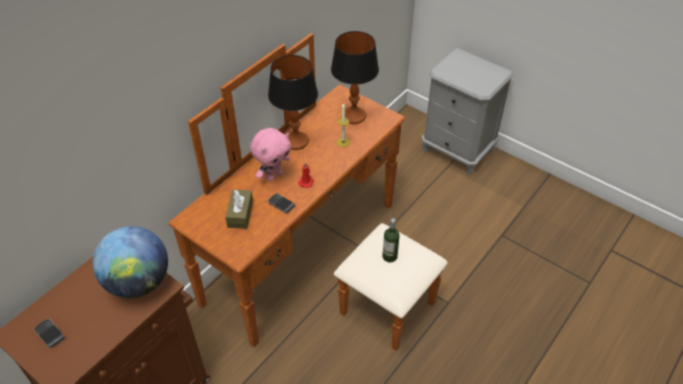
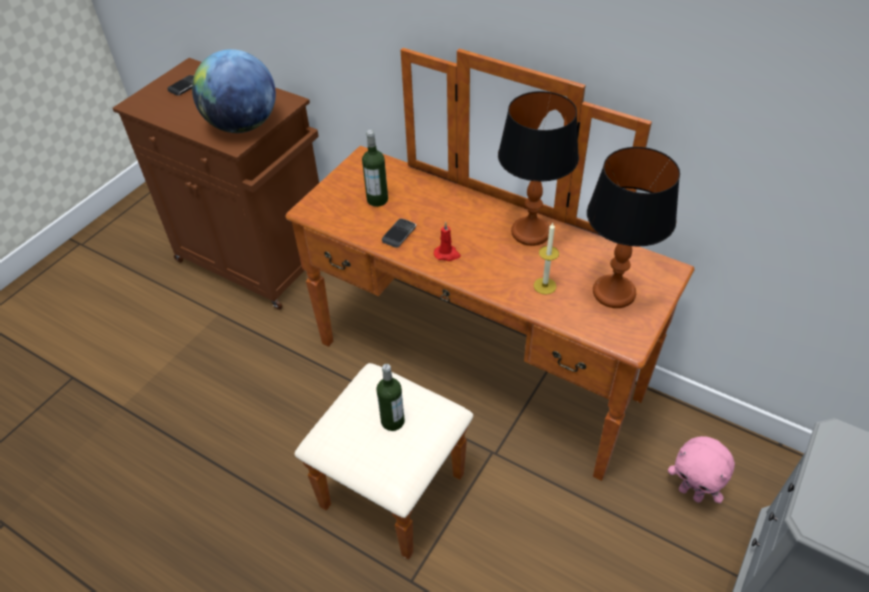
camera: 85 degrees right, 0 degrees up
brown tissue box [225,190,253,229] -> bottle [362,130,388,207]
pink plush toy [250,128,291,182] -> pink plush toy moved to [668,436,735,503]

